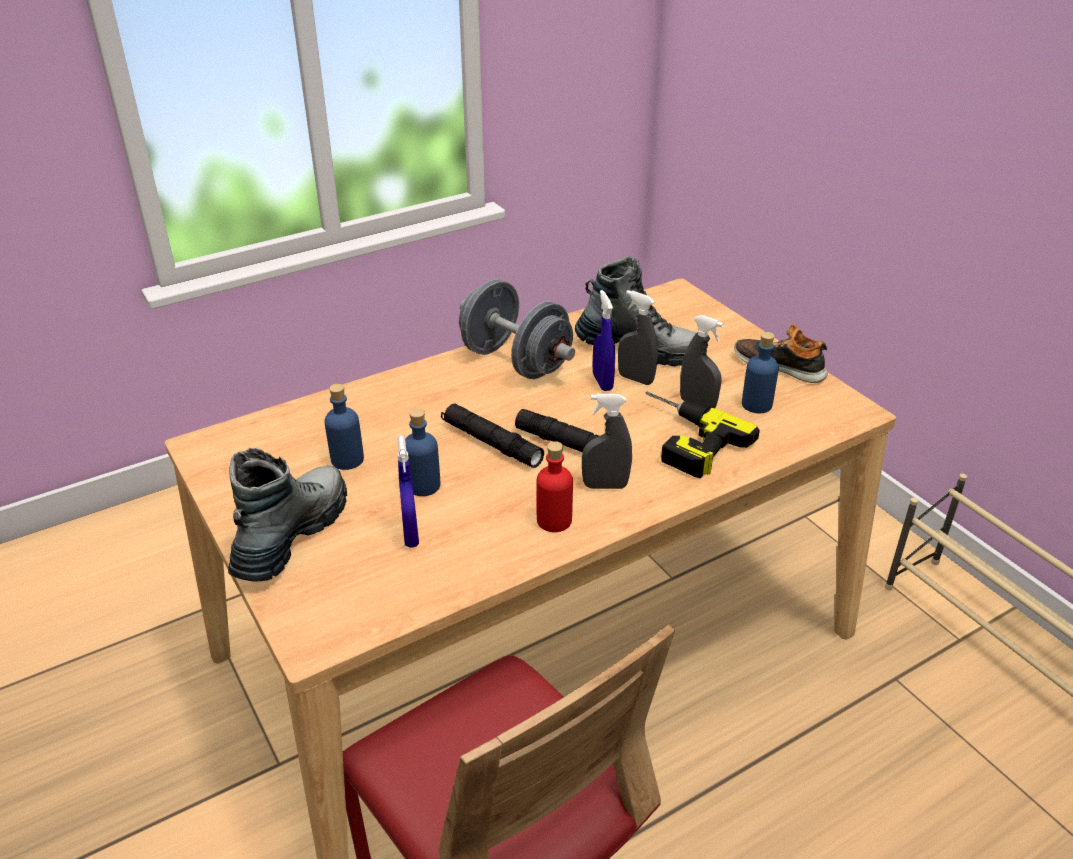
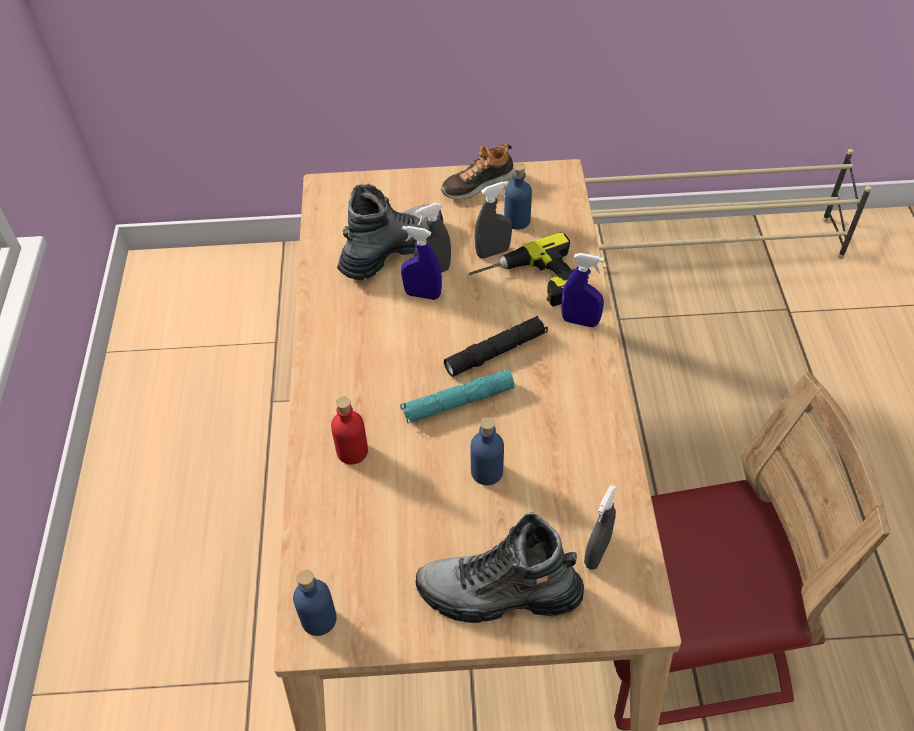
camera: 60 degrees left, 15 degrees up
boot [228,448,347,581] -> boot turned 45 degrees counterclockwise [415,512,584,623]
blue bottle [325,384,364,470] -> blue bottle moved to [293,570,337,636]
blue spray bottle [397,436,419,547] -> blue spray bottle moved to [561,253,605,327]
black flashlight [441,403,544,468] -> turquoise flashlight [400,370,515,423]
grey dumbbell [459,279,575,379] -> none
red bottle [536,441,573,532] -> red bottle moved to [331,397,368,465]
grey spray bottle [582,394,632,489] -> grey spray bottle moved to [584,485,617,570]

